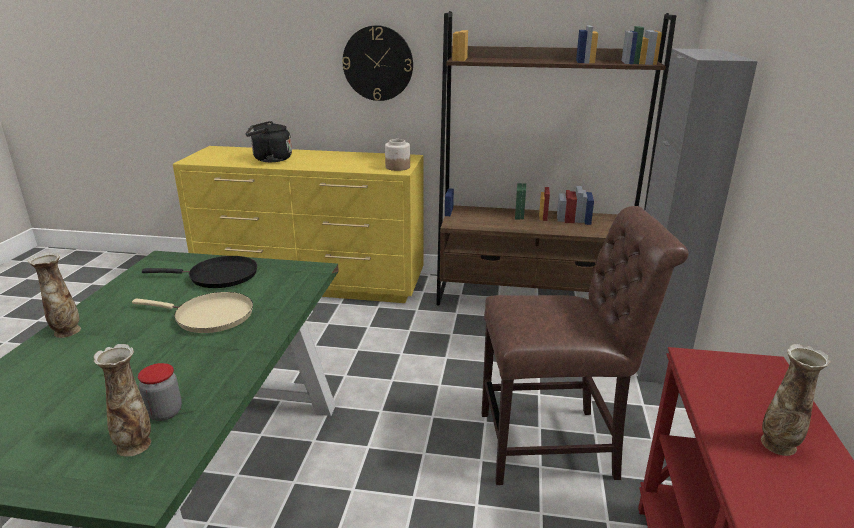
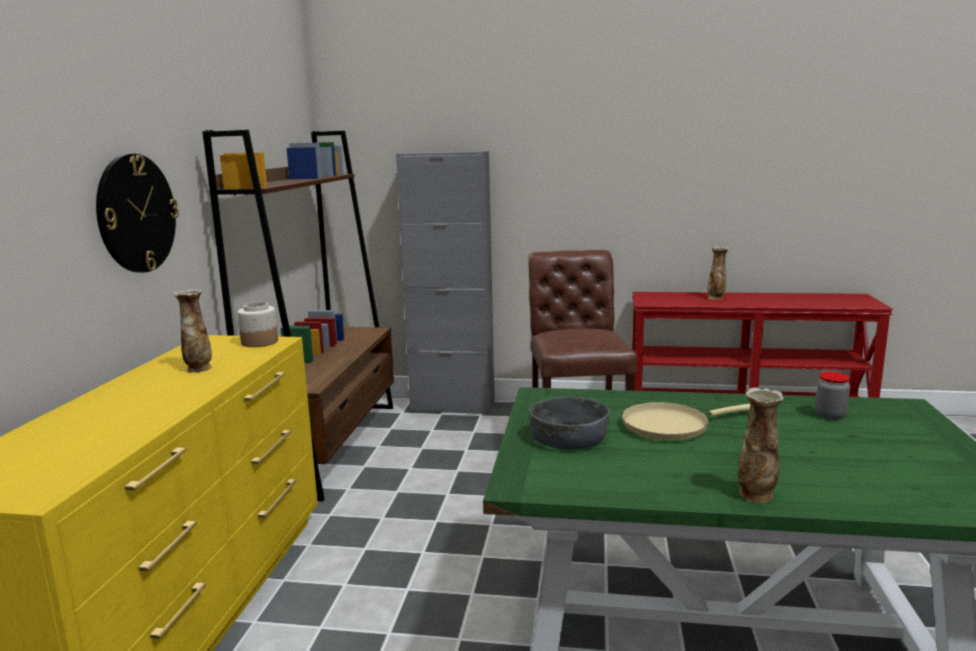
camera: 90 degrees left, 10 degrees down
vase [93,344,151,457] -> vase moved to [173,289,212,373]
beige frying pan [132,292,253,333] -> beige frying pan turned 120 degrees counterclockwise [622,402,750,441]
black frying pan [142,256,257,288] -> grey bowl [529,396,610,449]
black kettle [245,121,292,162] -> none

